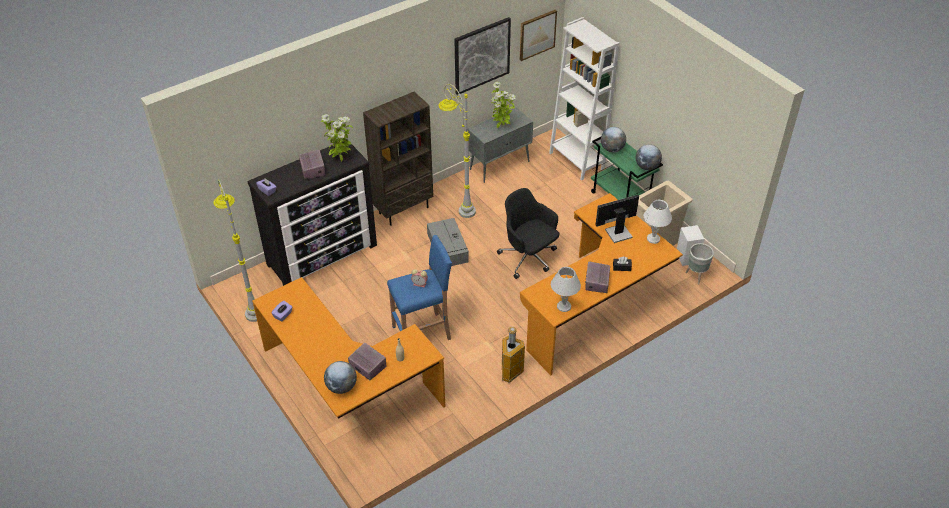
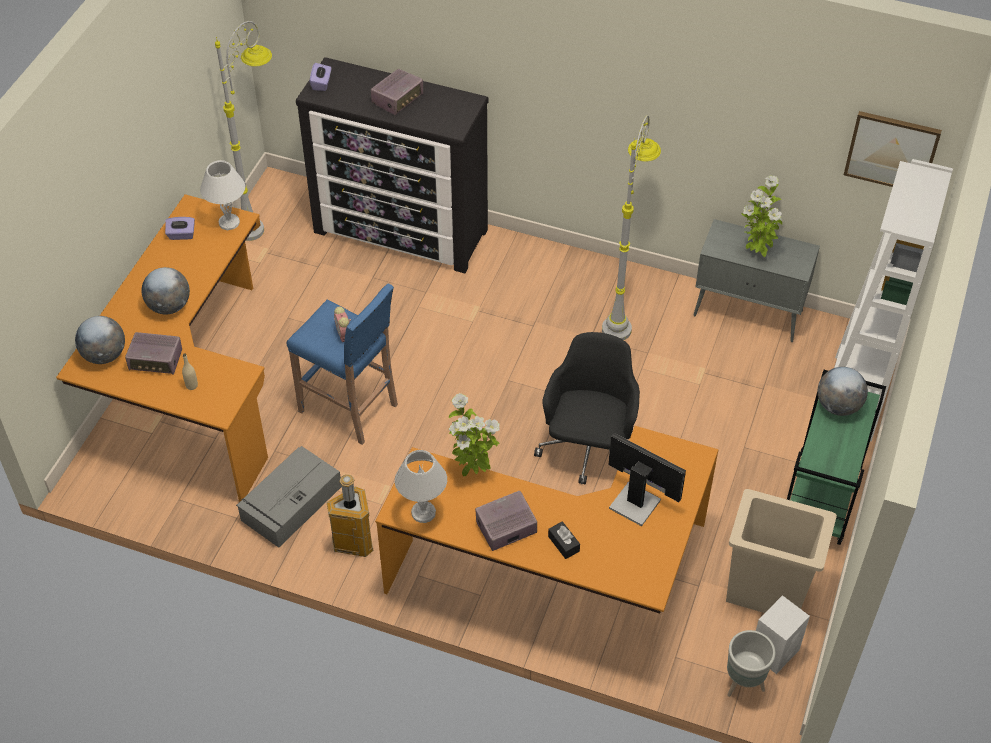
camera: 55 degrees right, 5 degrees up
potted plant [320,114,353,161] -> potted plant moved to [449,393,500,476]
radio [348,343,386,380] -> radio turned 90 degrees clockwise [125,332,182,375]
brown bookcase [363,92,433,226] -> none
grey storage box [427,218,469,266] -> grey storage box moved to [236,446,342,548]
picture [454,17,511,95] -> none
globe [636,144,662,170] -> globe moved to [142,267,190,315]
white table lamp [643,200,672,244] -> white table lamp moved to [200,160,245,230]

